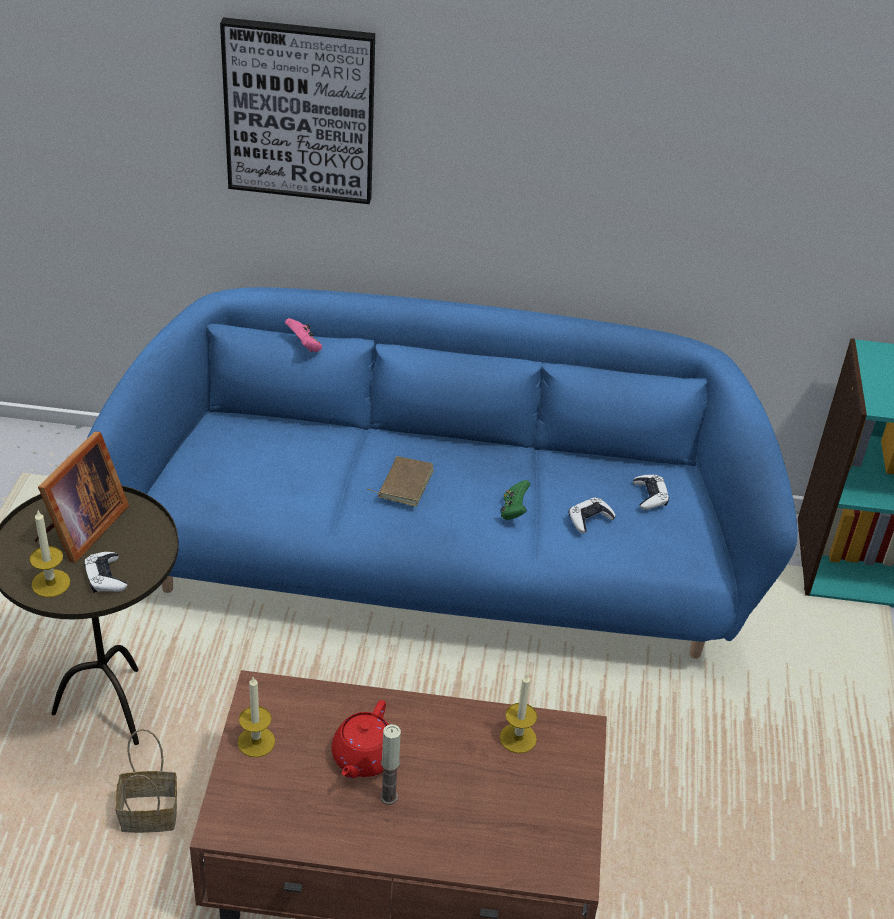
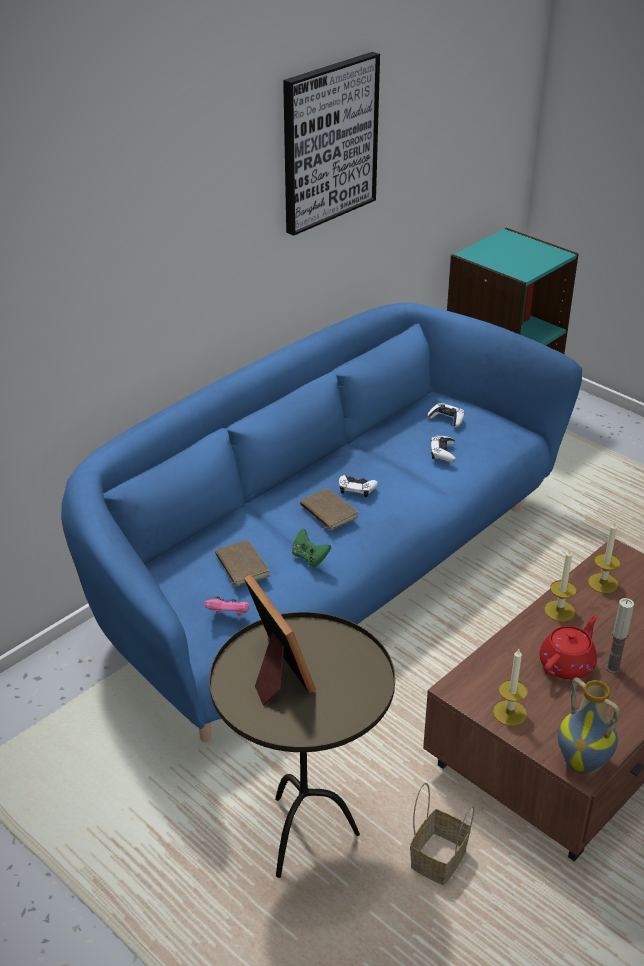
camera: 50 degrees left, 5 degrees down
candle [30,511,70,597] -> candle moved to [545,549,577,622]
white game controller [84,552,127,593] -> white game controller moved to [339,475,378,497]
picture [220,17,375,204] -> picture moved to [283,52,380,236]
pink game controller [285,318,322,352] -> pink game controller moved to [205,596,249,616]
red teapot [332,700,389,779] -> red teapot turned 105 degrees counterclockwise [540,615,597,680]
green game controller [501,480,530,520] -> green game controller moved to [292,528,331,567]
none -> brown book [215,540,270,586]
none -> vase [558,677,620,774]

